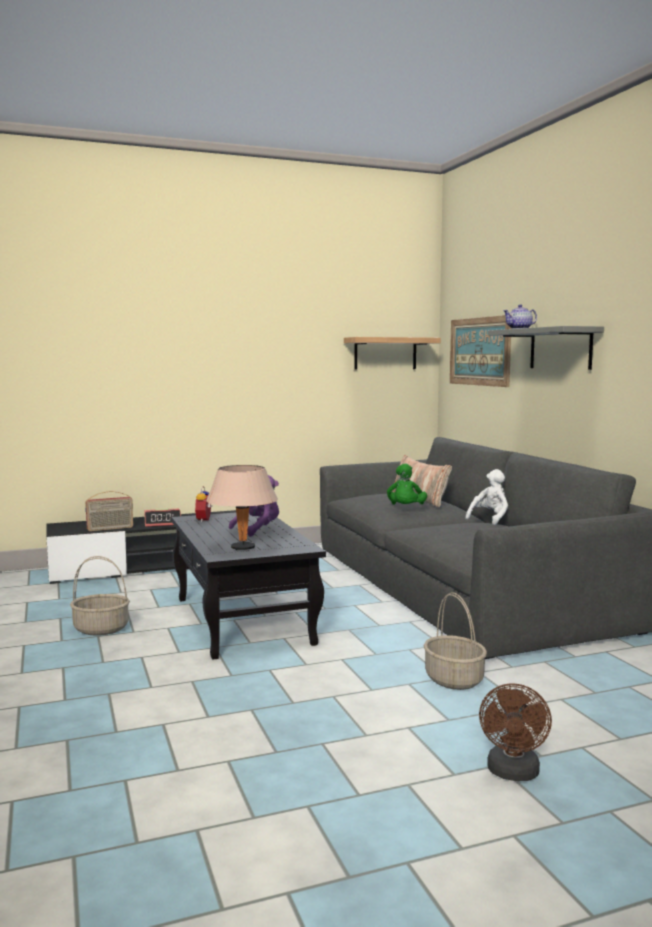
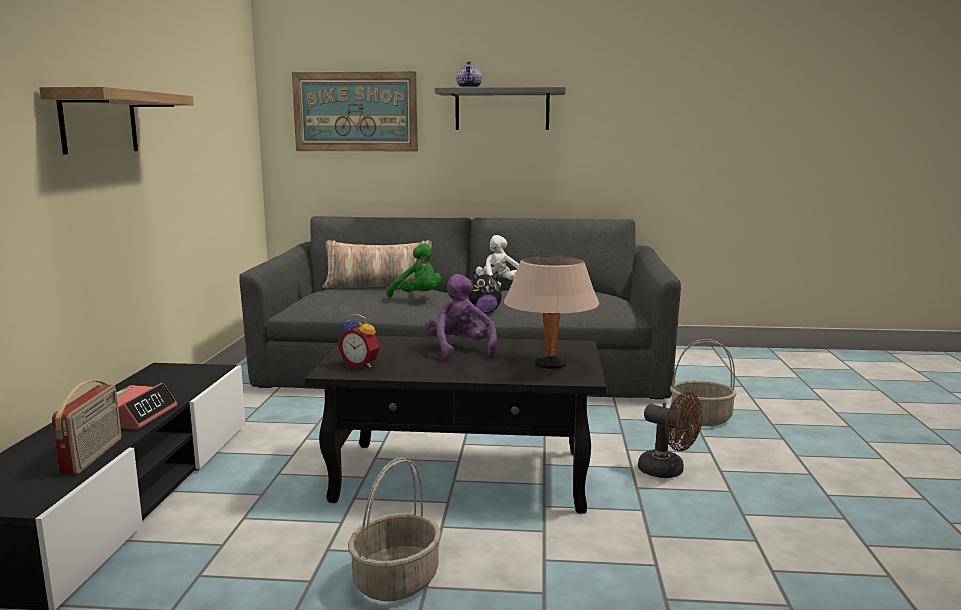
camera: 65 degrees left, 5 degrees up
shelf [344,337,441,369] -> shelf moved to [39,86,194,154]
brown fan [479,684,552,781] -> brown fan moved to [638,392,703,478]
none -> plush toy [469,271,502,313]

